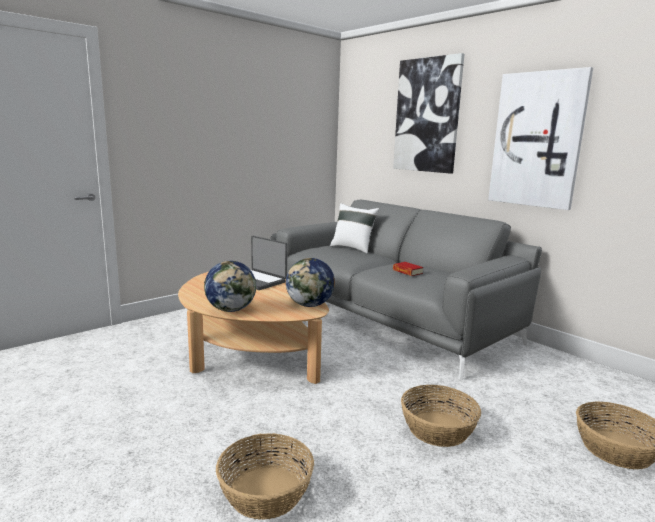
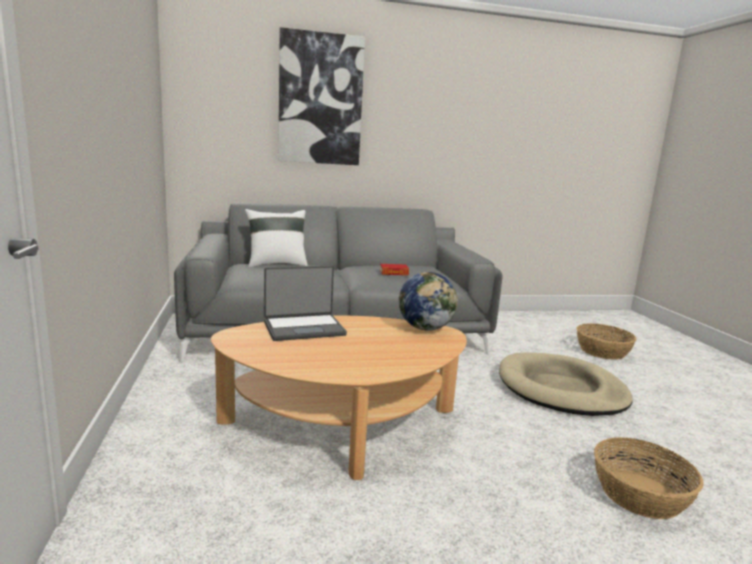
camera: 60 degrees left, 0 degrees up
globe [204,261,256,312] -> none
basket [401,385,481,447] -> beige dog bed [499,353,633,416]
picture [488,67,593,210] -> none

